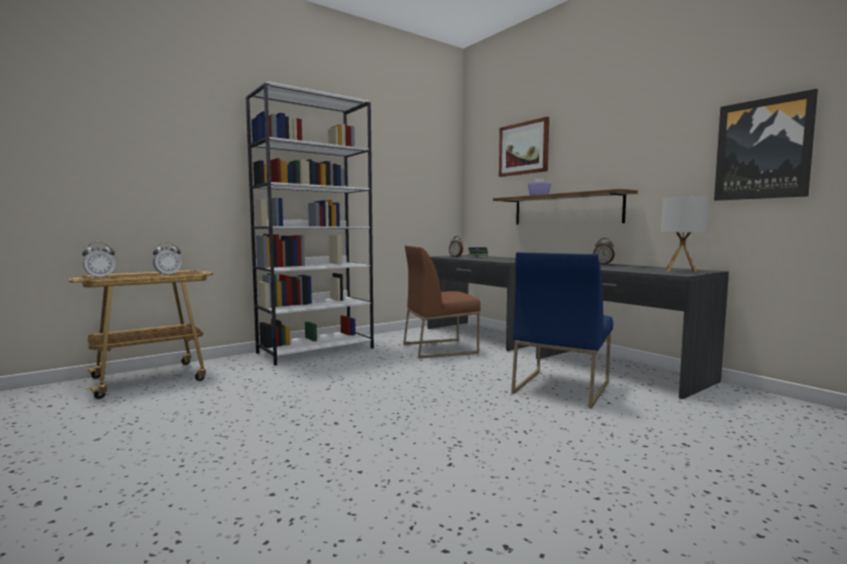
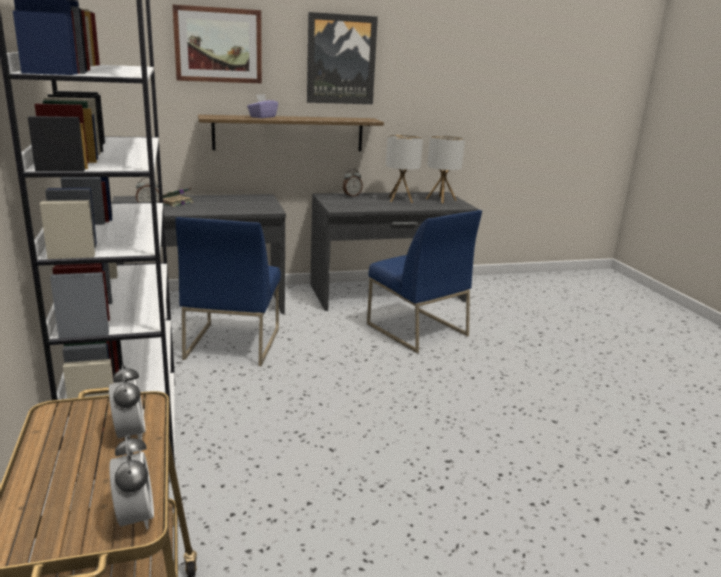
camera: 70 degrees left, 15 degrees up
brown chair [403,245,481,359] -> blue chair [176,217,281,366]
picture [714,89,818,201] -> picture moved to [307,12,378,104]
none -> table lamp [386,134,423,203]

